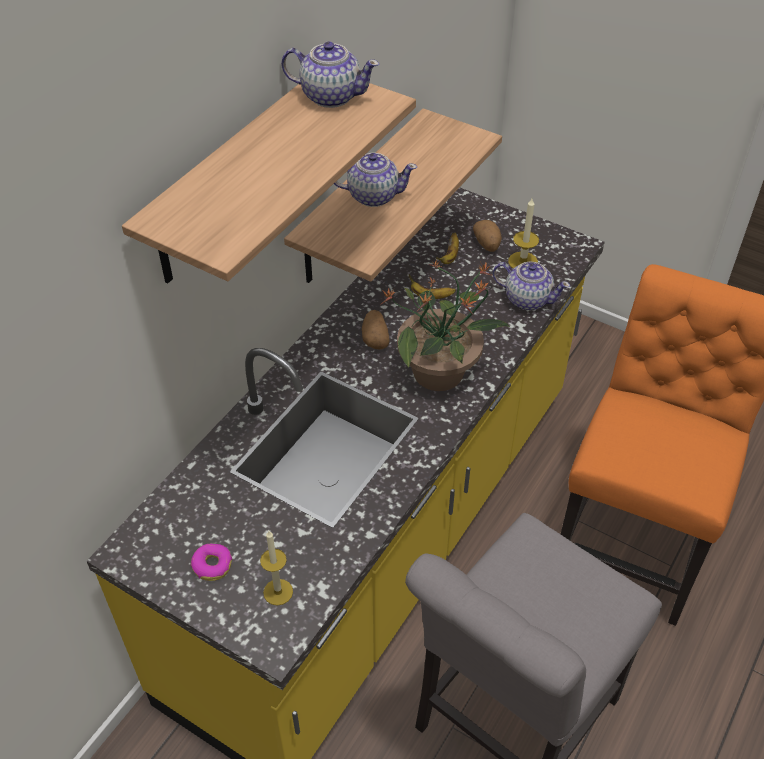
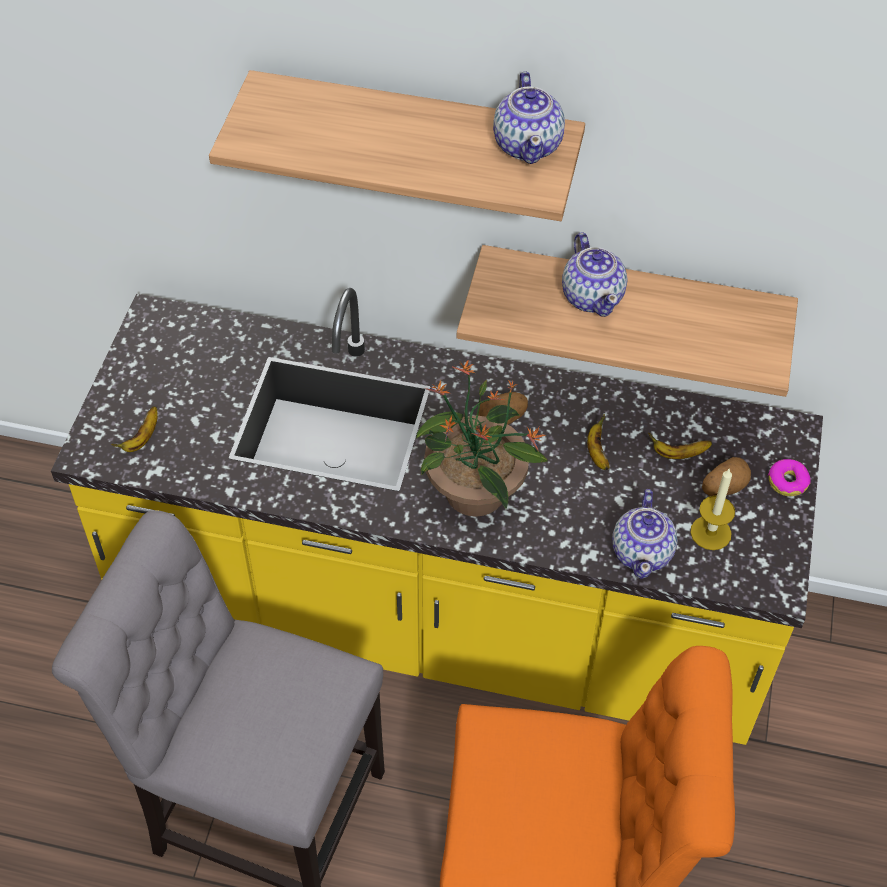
camera: 70 degrees right, 5 degrees up
donut [191,544,232,581] -> donut moved to [768,459,811,496]
candle [260,531,293,605] -> banana [111,406,158,452]

